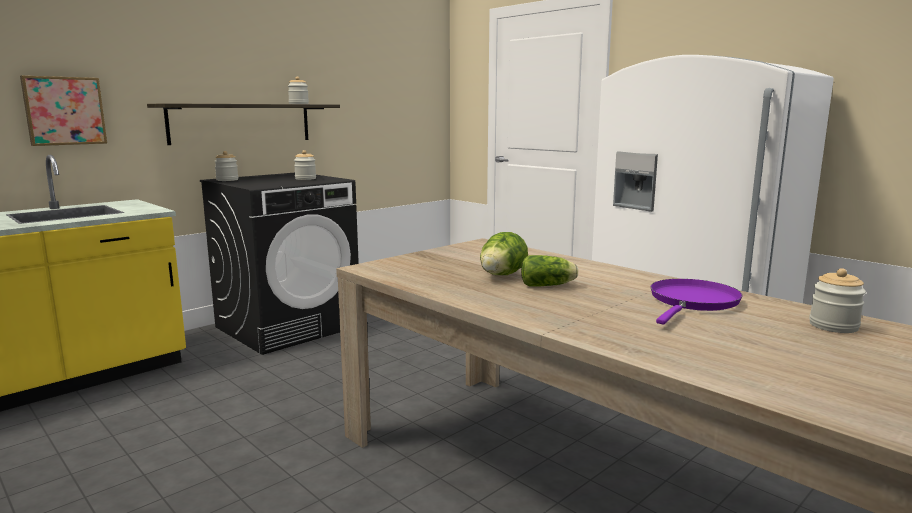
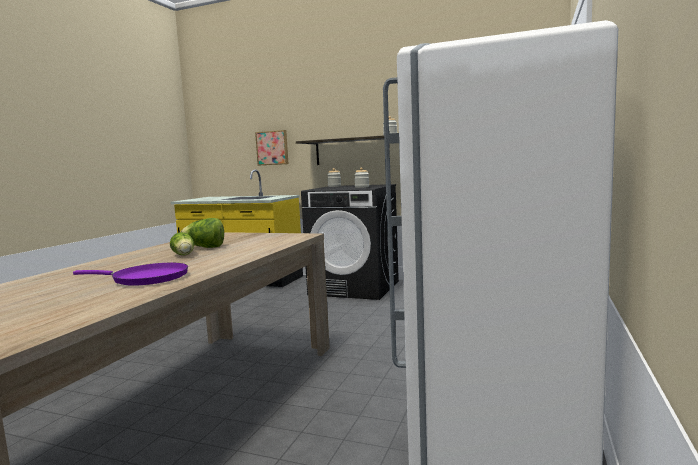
camera: 65 degrees right, 5 degrees down
jar [809,268,866,333] -> none

